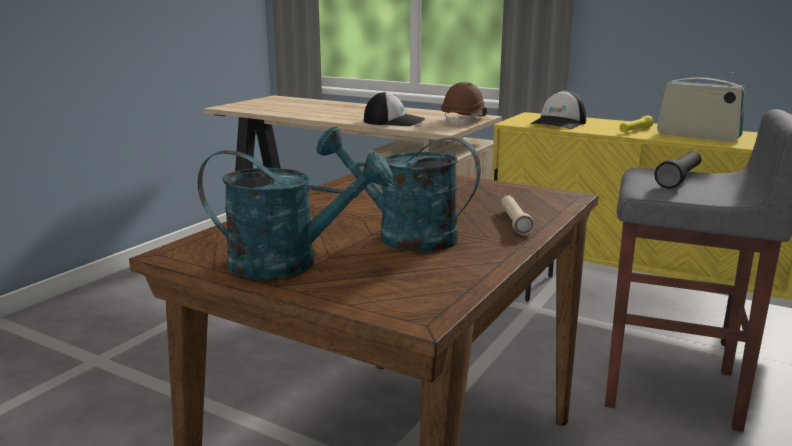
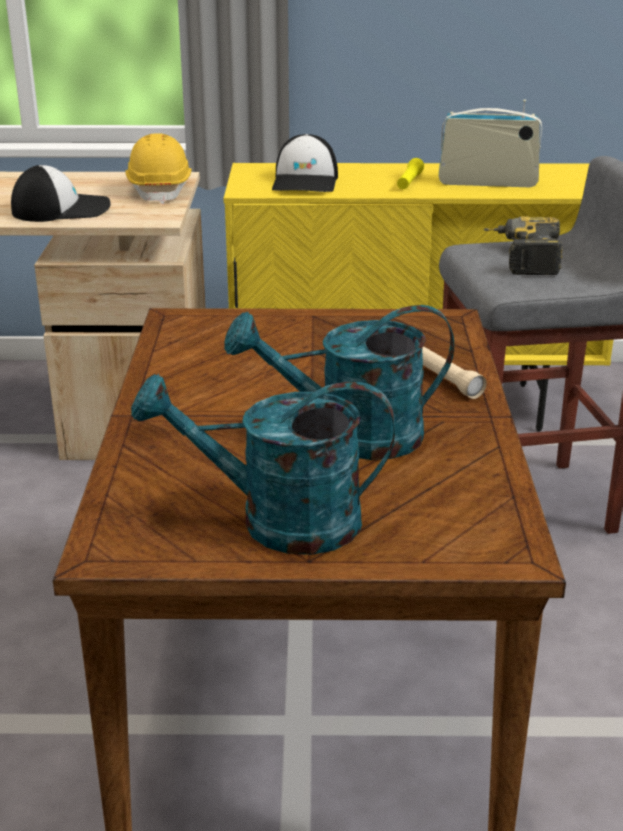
camera: 30 degrees left, 10 degrees up
turquoise watering can [198,150,393,279] -> turquoise watering can turned 150 degrees counterclockwise [131,374,395,555]
brown hard hat [441,82,487,126] -> yellow hard hat [125,133,192,204]
black flashlight [654,151,702,189] -> power drill [483,216,563,275]

